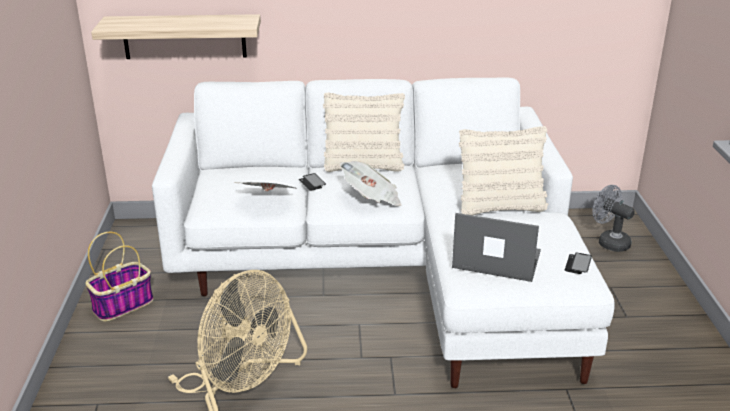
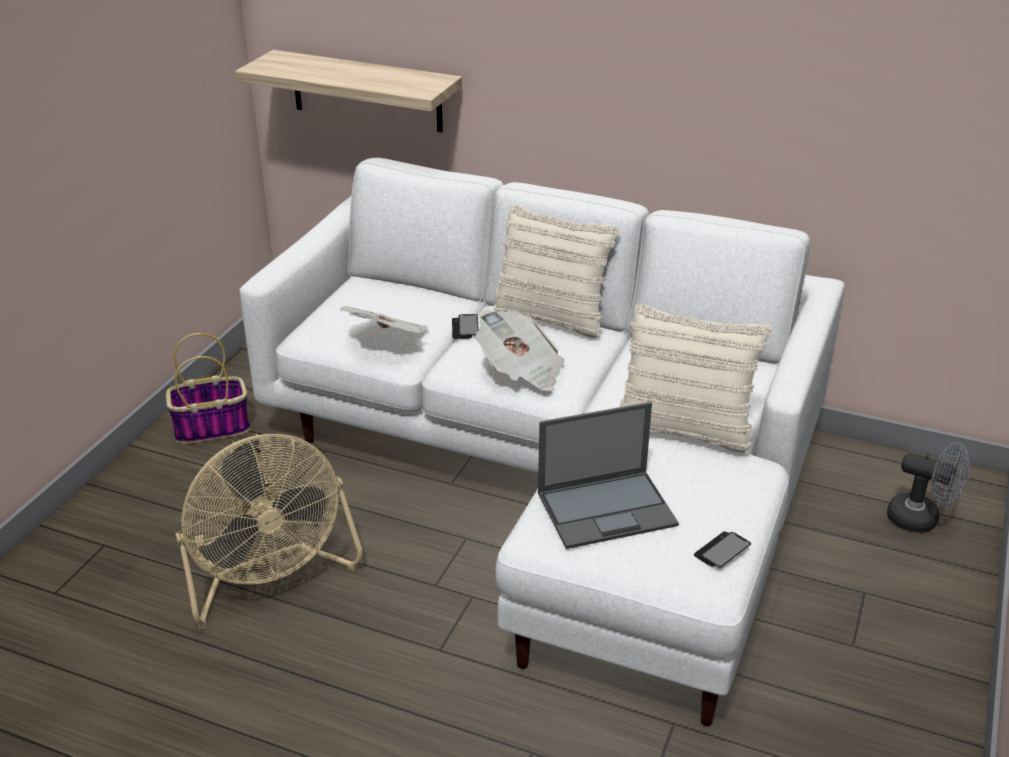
camera: 25 degrees right, 5 degrees up
laptop [452,213,541,282] -> laptop turned 120 degrees clockwise [538,402,679,549]
grey fan [592,185,635,252] -> grey fan turned 135 degrees clockwise [887,442,969,533]

